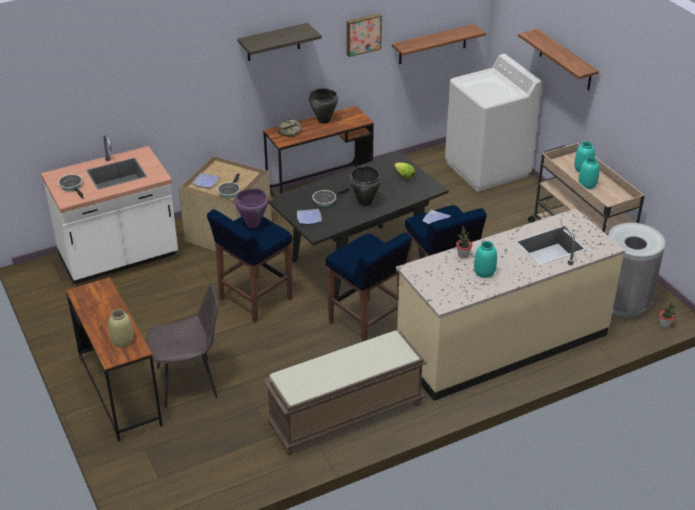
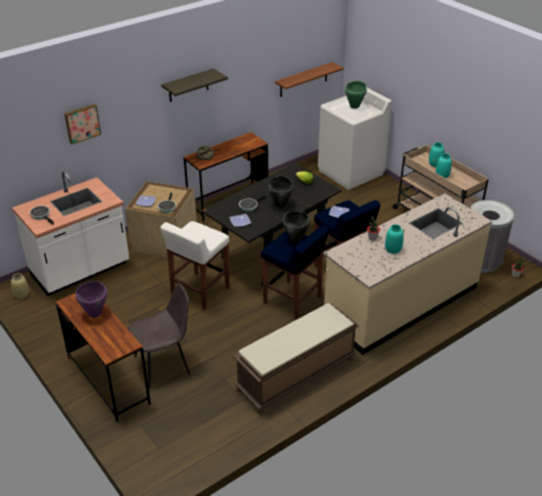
camera: 10 degrees left, 0 degrees up
beige vase [108,309,134,347] -> beige vase moved to [11,273,29,299]
blue stool [207,209,292,323] -> white stool [160,221,229,310]
purple cooking pot [235,188,268,228] -> purple cooking pot moved to [75,281,107,318]
black cooking pot [309,88,338,124] -> black cooking pot moved to [282,211,310,243]
picture [347,14,382,57] -> picture moved to [64,104,101,145]
shelf [518,29,599,91] -> none
none -> green cooking pot [345,81,367,109]

